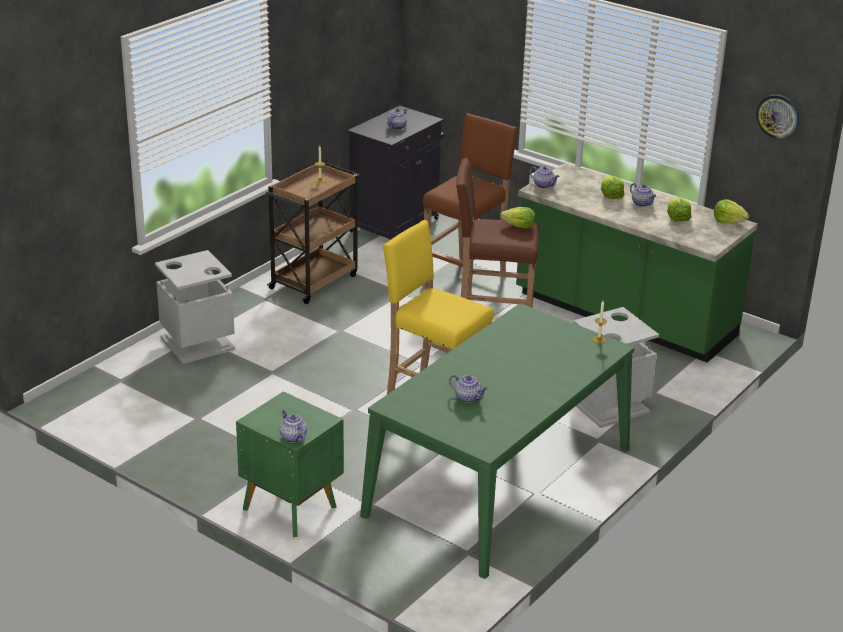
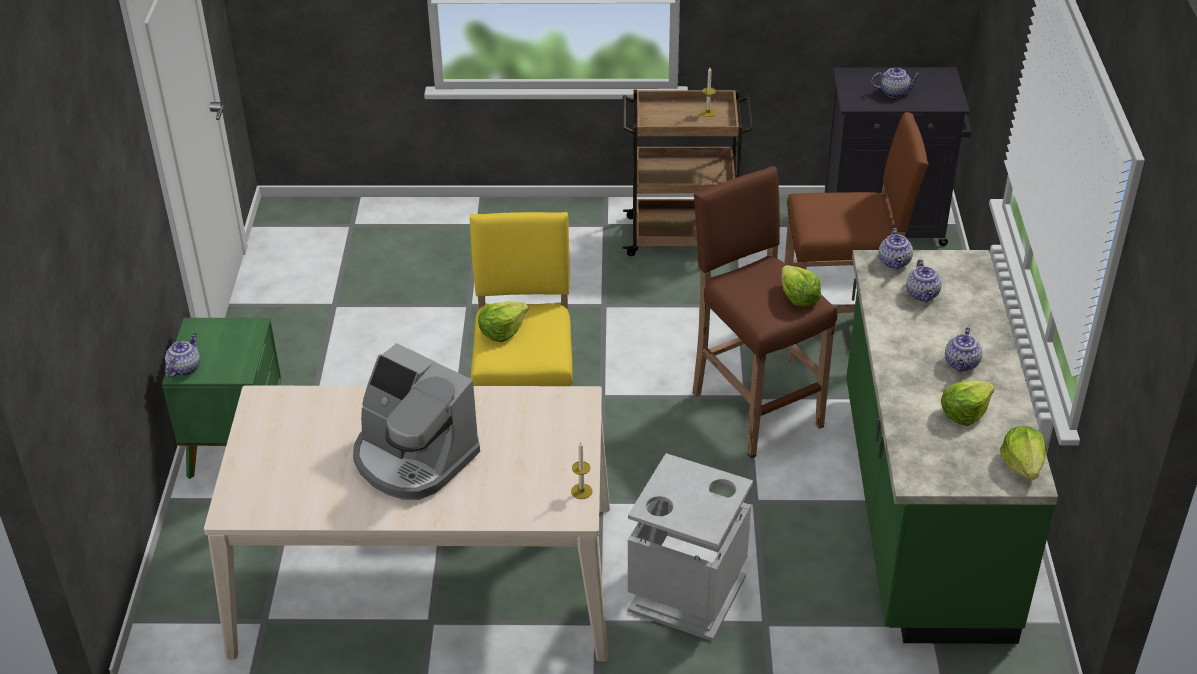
camera: 55 degrees right, 10 degrees up
grey trash can [155,250,235,364] -> none
green dining table [360,303,635,579] -> beige dining table [204,386,610,662]
teapot [449,375,488,403] -> teapot moved to [906,259,942,302]
lettuce [601,175,624,199] -> lettuce moved to [478,301,529,342]
wall clock [756,95,799,139] -> none
none -> coffee machine [353,343,480,500]

